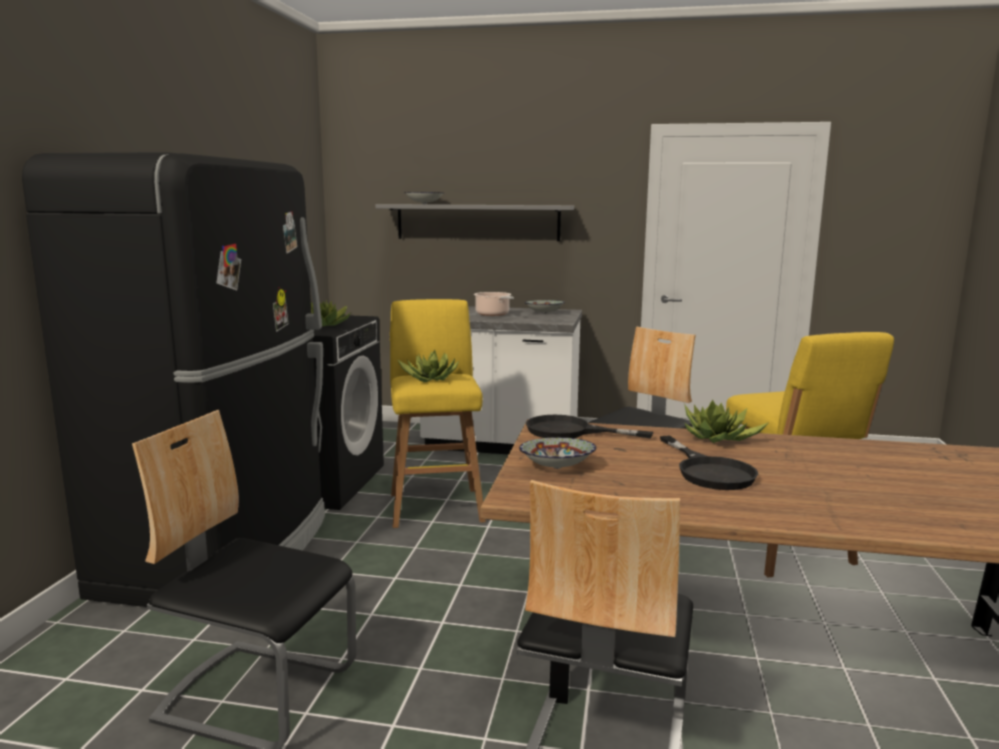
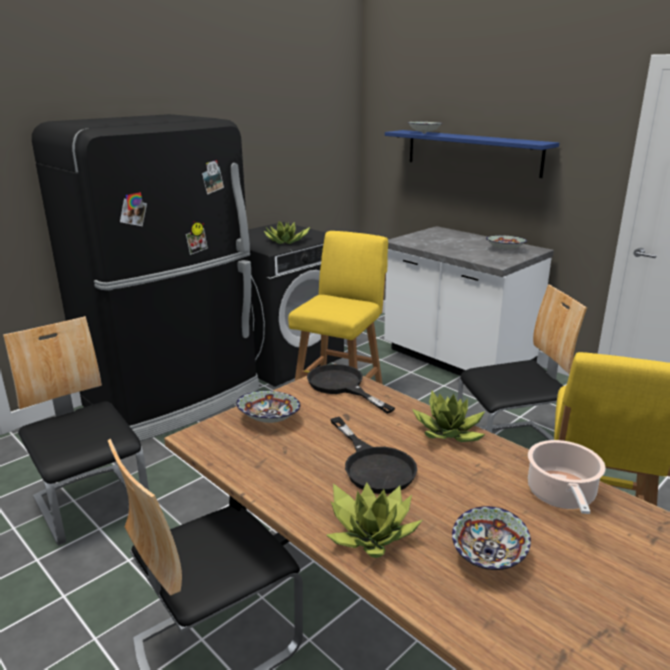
camera: 35 degrees right, 10 degrees up
grey shelf [375,204,574,241] -> blue shelf [385,130,559,178]
potted plant [398,350,459,382] -> potted plant moved to [327,482,422,558]
cooking pot [474,292,514,316] -> cooking pot moved to [528,440,606,514]
black frying pan [660,436,758,490] -> black frying pan turned 45 degrees counterclockwise [331,417,417,494]
none -> bowl [452,506,531,570]

